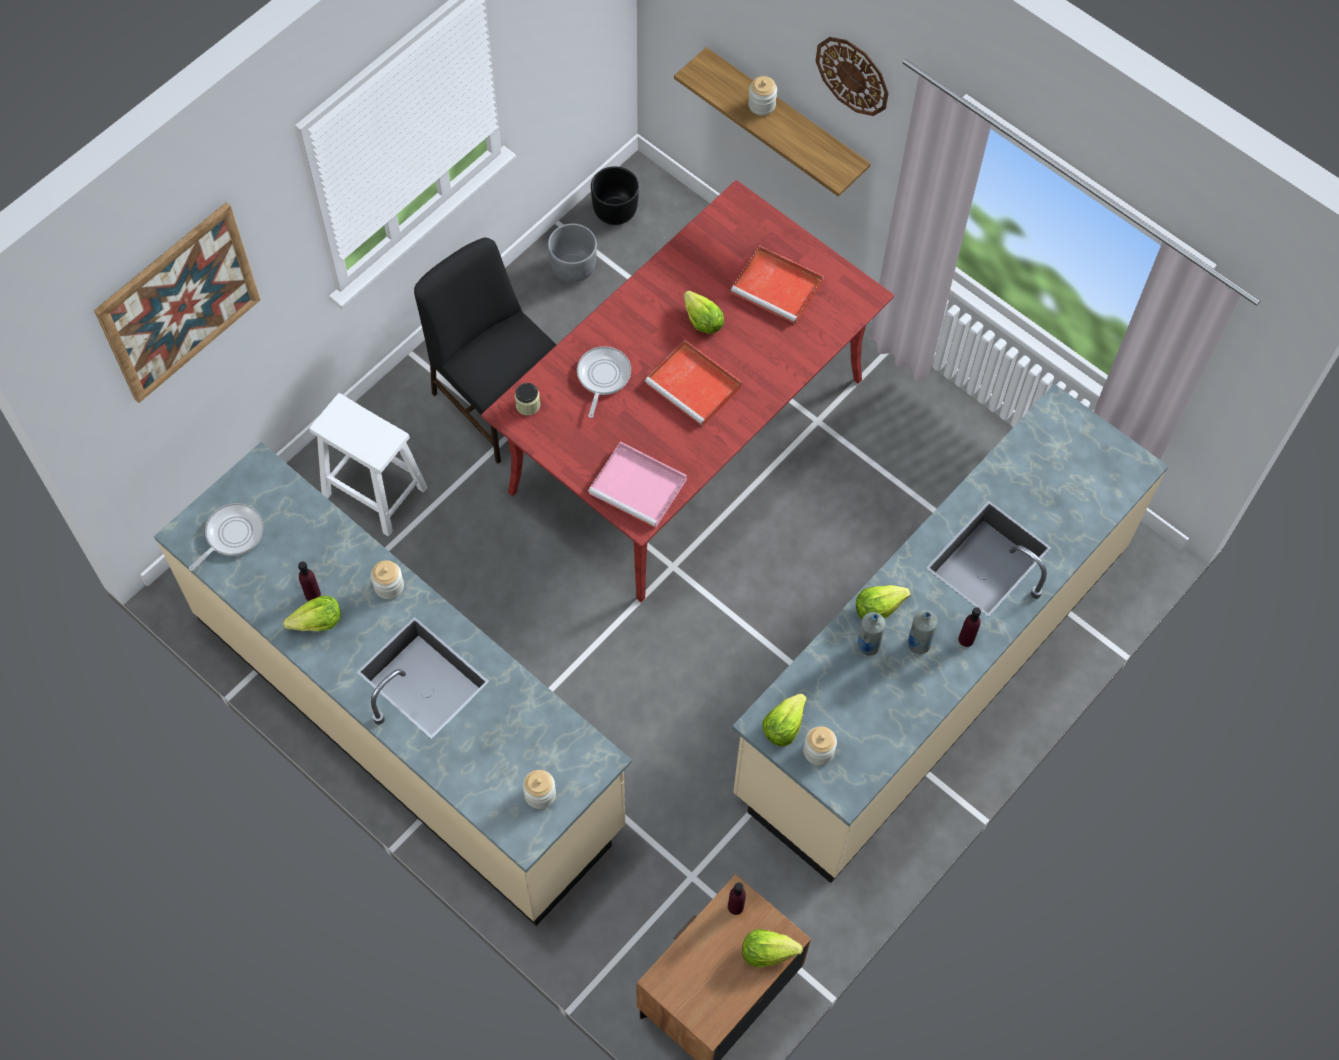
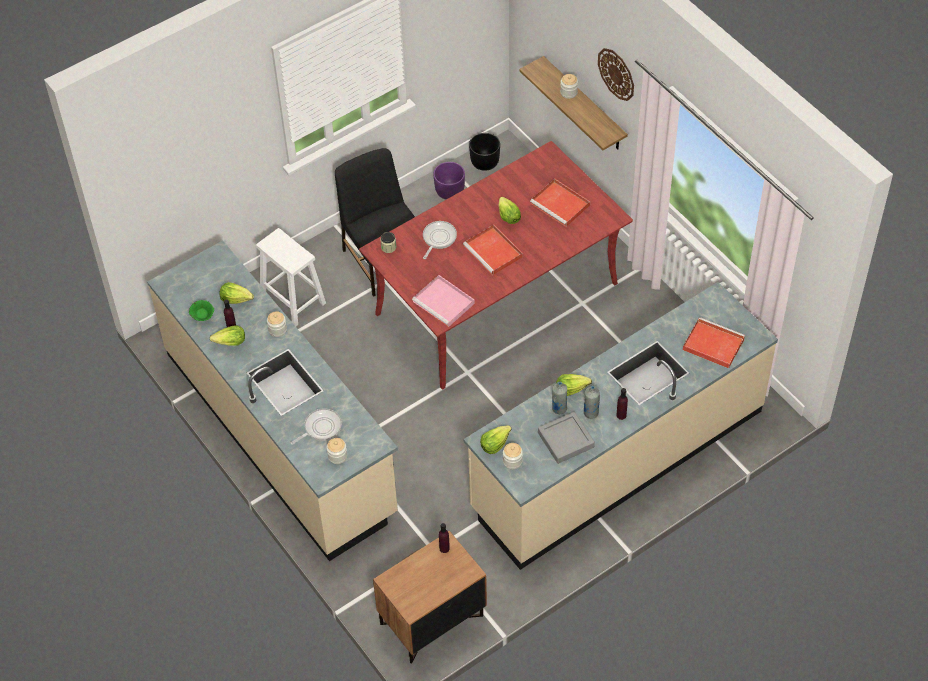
camera: 15 degrees right, 10 degrees down
picture [94,202,260,403] -> none
frying pan [189,503,263,571] -> frying pan moved to [290,408,342,445]
grey planter [548,224,597,283] -> purple planter [433,162,465,199]
lettuce [742,929,803,967] -> lettuce moved to [220,282,254,304]
none -> green bowl [189,300,214,321]
none -> grey tray [538,412,595,464]
none -> red tray [683,317,745,369]

